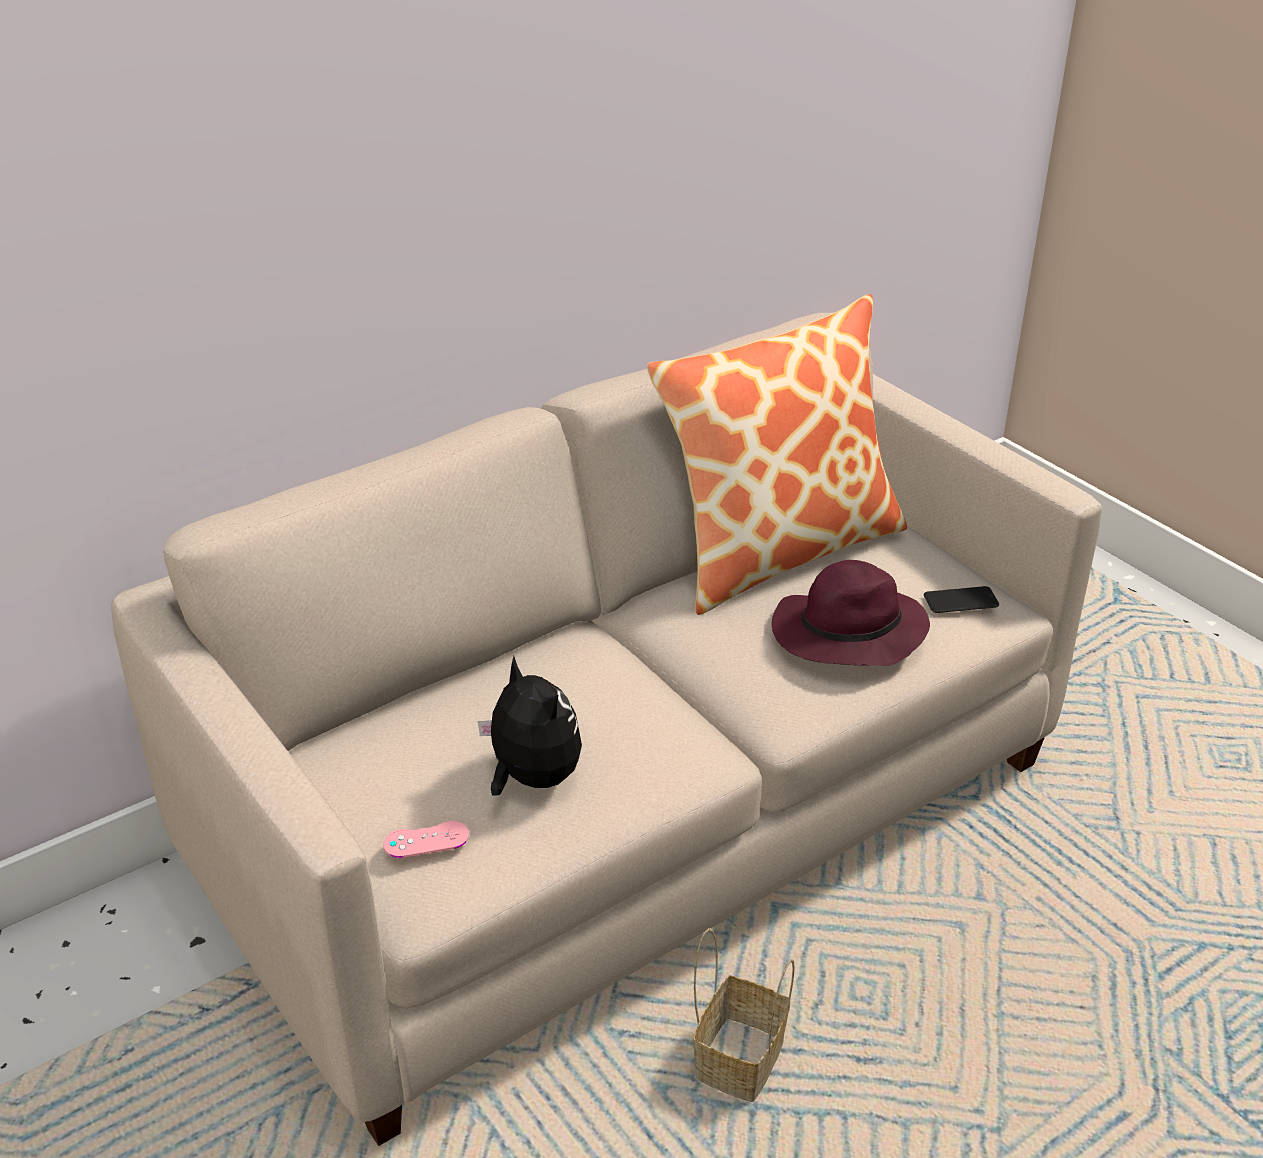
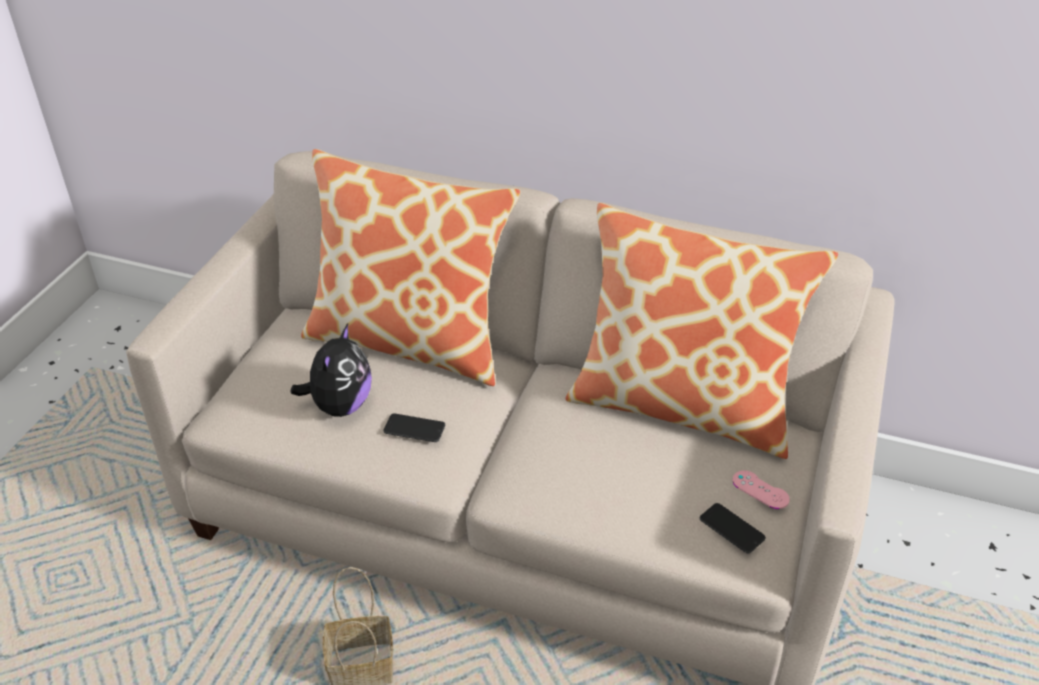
camera: 55 degrees right, 5 degrees up
pink game controller [383,821,469,858] -> pink game controller moved to [732,470,790,509]
purple hat [771,560,930,666] -> none
none -> pillow [301,149,521,386]
none -> phone [383,414,445,442]

